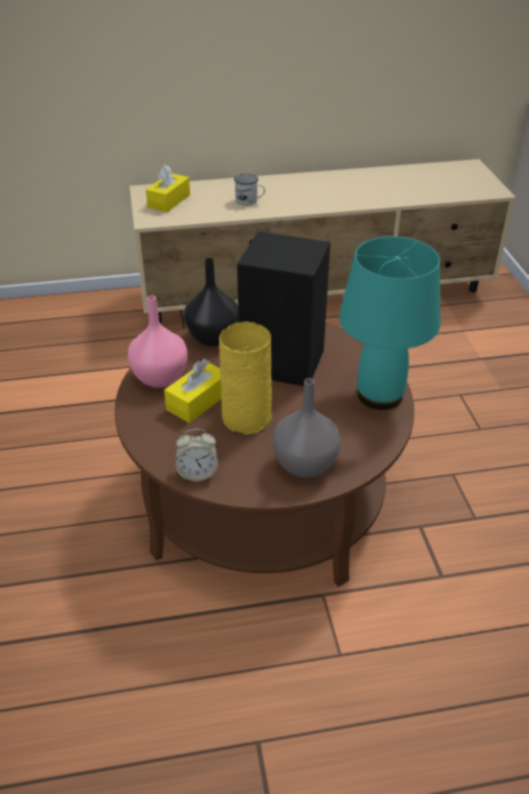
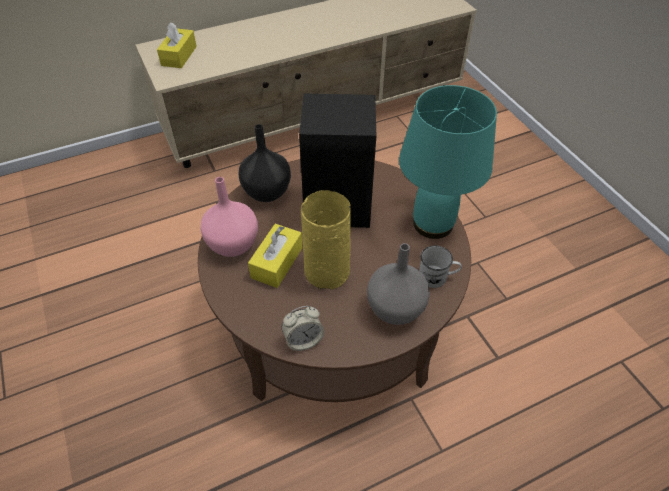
camera: 15 degrees left, 10 degrees up
white mug [234,174,265,206] -> white mug moved to [419,245,462,288]

